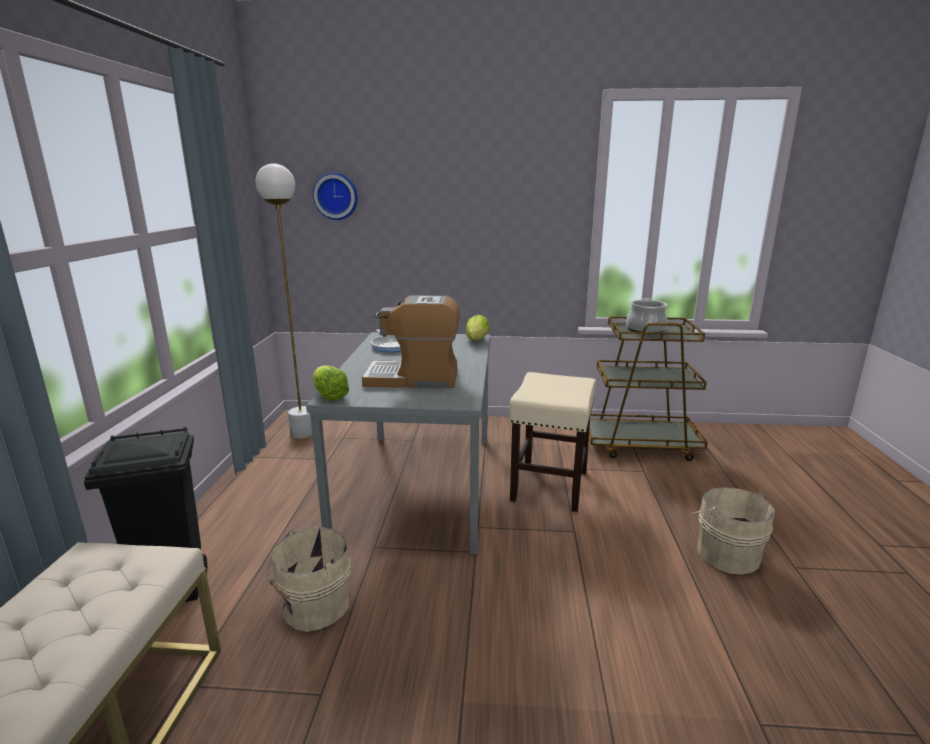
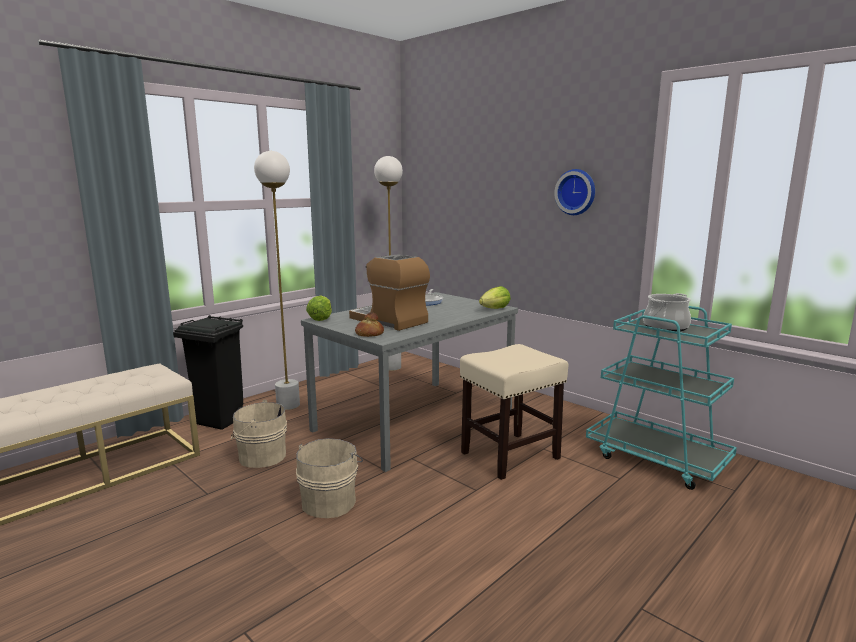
camera: 40 degrees right, 5 degrees down
wall clock [313,172,358,220] -> wall clock moved to [554,169,595,215]
brown cart [589,317,708,461] -> turquoise cart [586,306,737,490]
beige bucket [692,487,775,575] -> beige bucket moved to [296,438,363,518]
none -> white floor lamp [254,151,300,410]
none -> bread [355,312,384,337]

